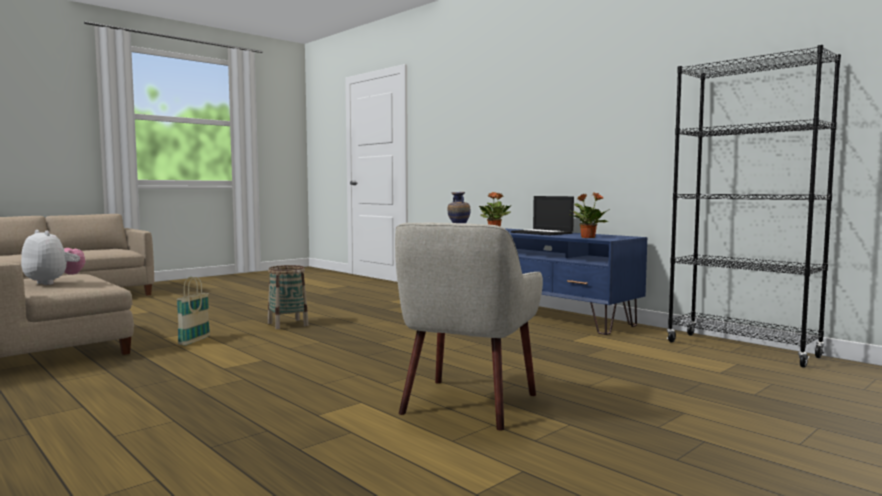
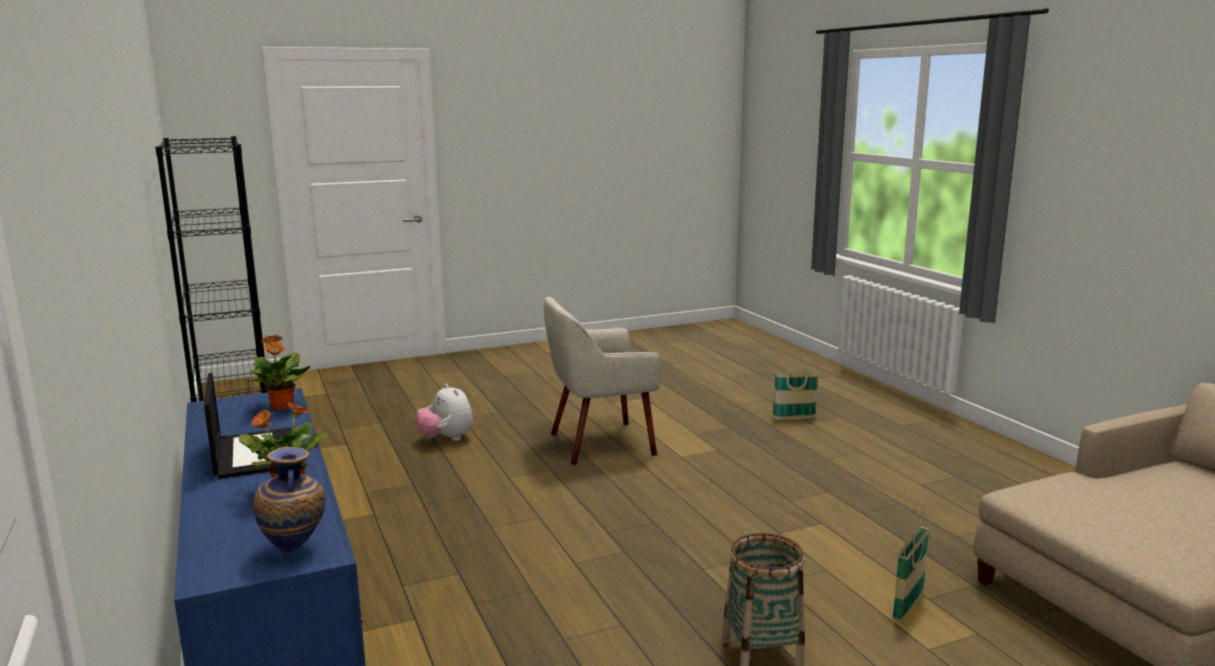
camera: 160 degrees left, 10 degrees up
plush toy [21,230,85,285] -> plush toy moved to [416,384,473,441]
beige armchair [395,223,543,431] -> beige armchair turned 150 degrees counterclockwise [544,297,661,465]
none -> basket [772,352,819,420]

